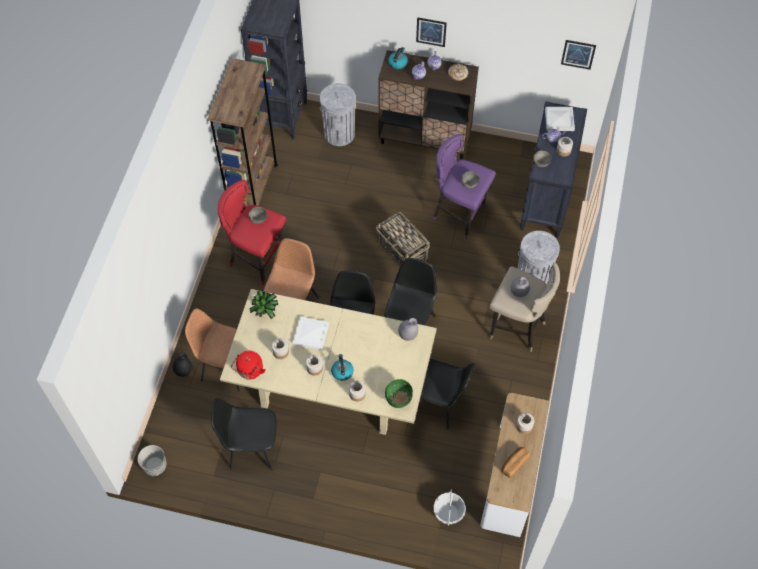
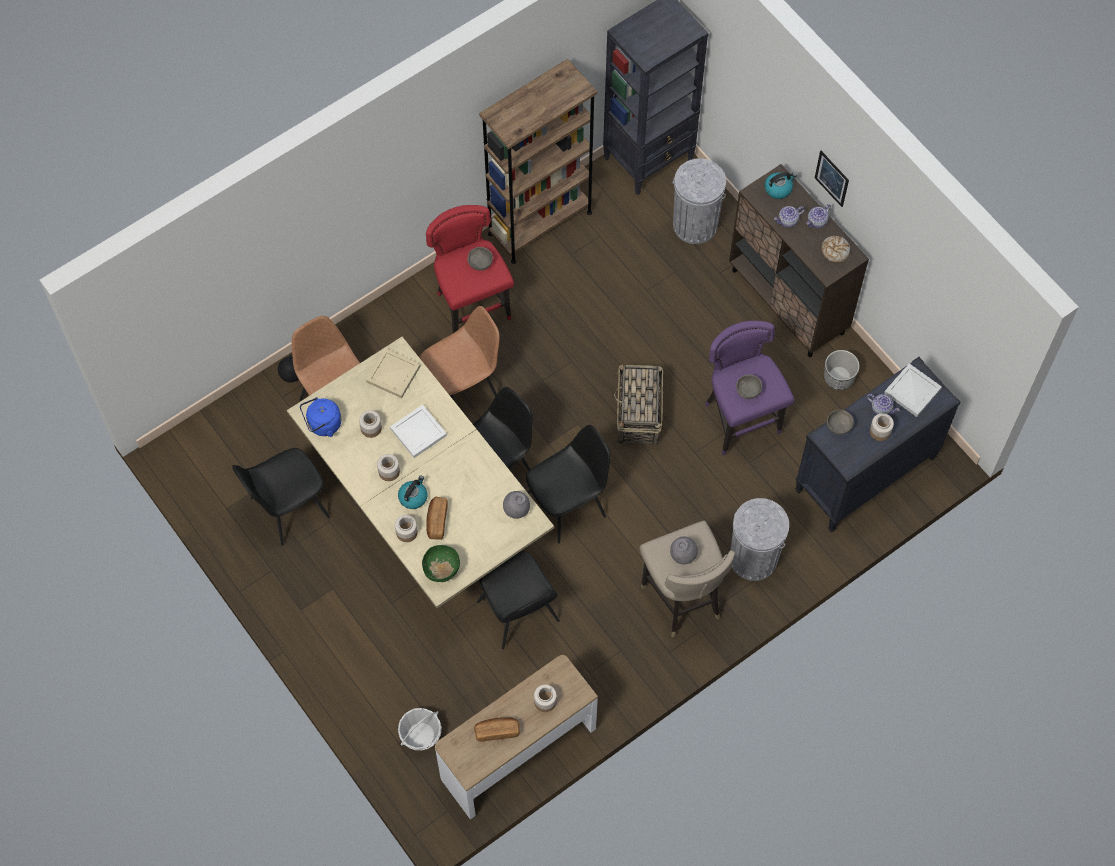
camera: 40 degrees right, 5 degrees up
planter [138,445,167,476] -> planter moved to [824,350,859,390]
black chair [211,398,277,471] -> black chair turned 75 degrees counterclockwise [232,448,330,546]
red kettle [231,351,266,380] -> blue kettle [300,397,341,437]
potted plant [250,290,278,319] -> beige tray [366,348,421,398]
picture [561,40,596,70] -> none
none -> bread [426,497,448,540]

